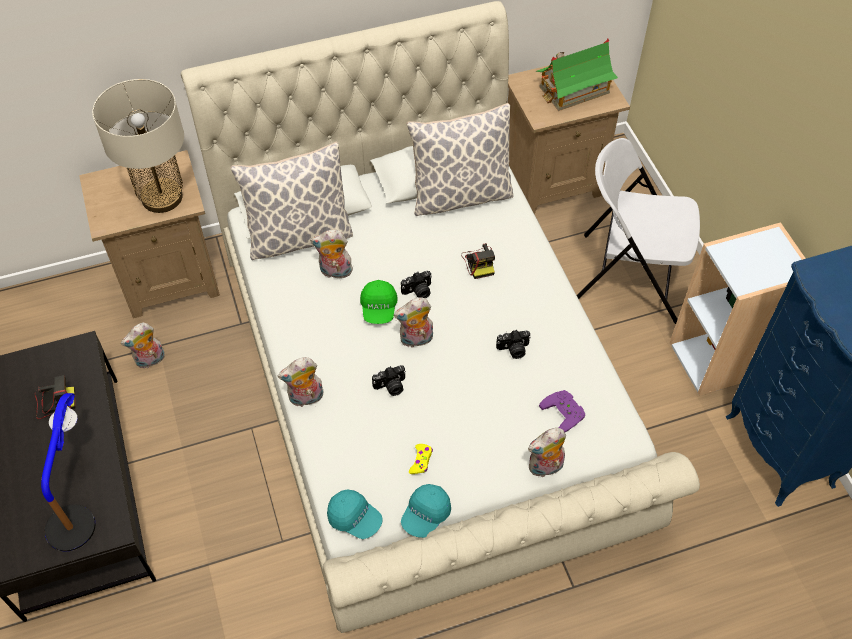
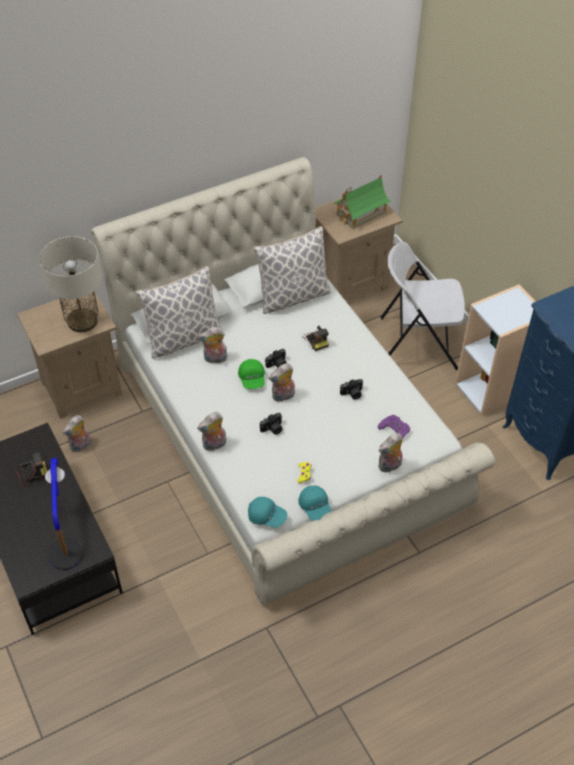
camera: 10 degrees left, 5 degrees down
turquoise cap [401,484,451,538] -> turquoise cap turned 45 degrees counterclockwise [298,486,331,521]

